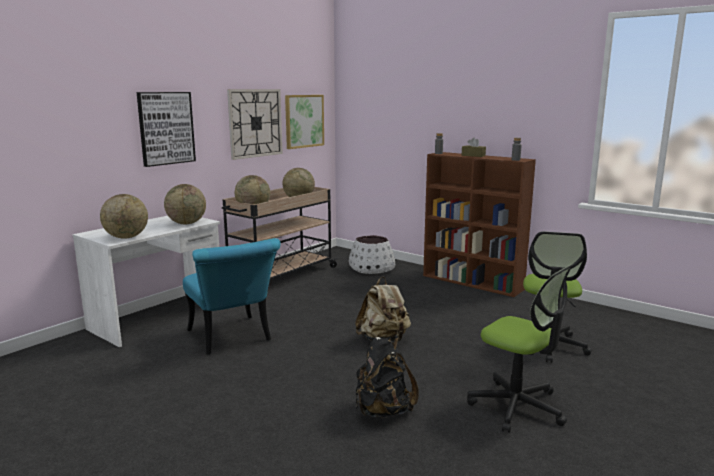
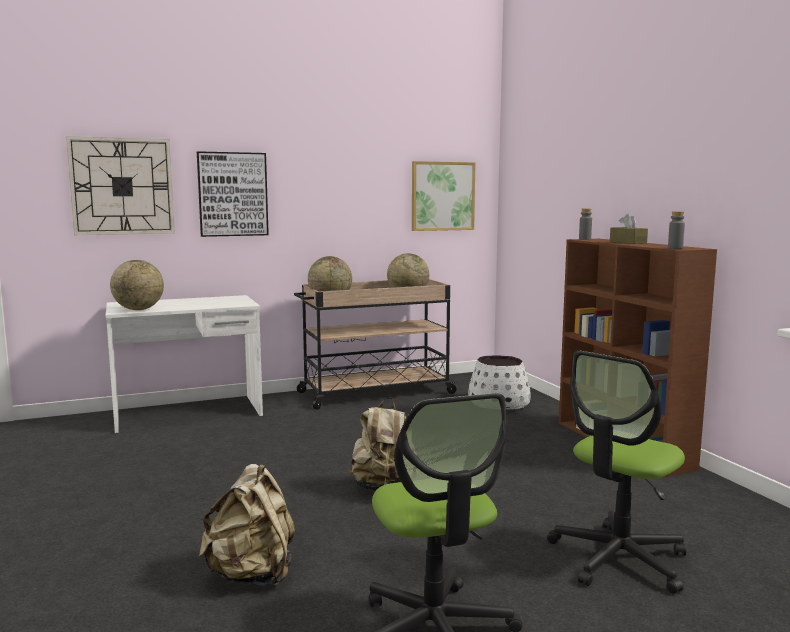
camera: 30 degrees right, 5 degrees down
globe [164,184,206,224] -> none
turquoise chair [183,238,280,355] -> none
wall clock [227,89,283,160] -> wall clock moved to [66,136,175,235]
black backpack [356,335,419,418] -> beige backpack [199,464,295,587]

